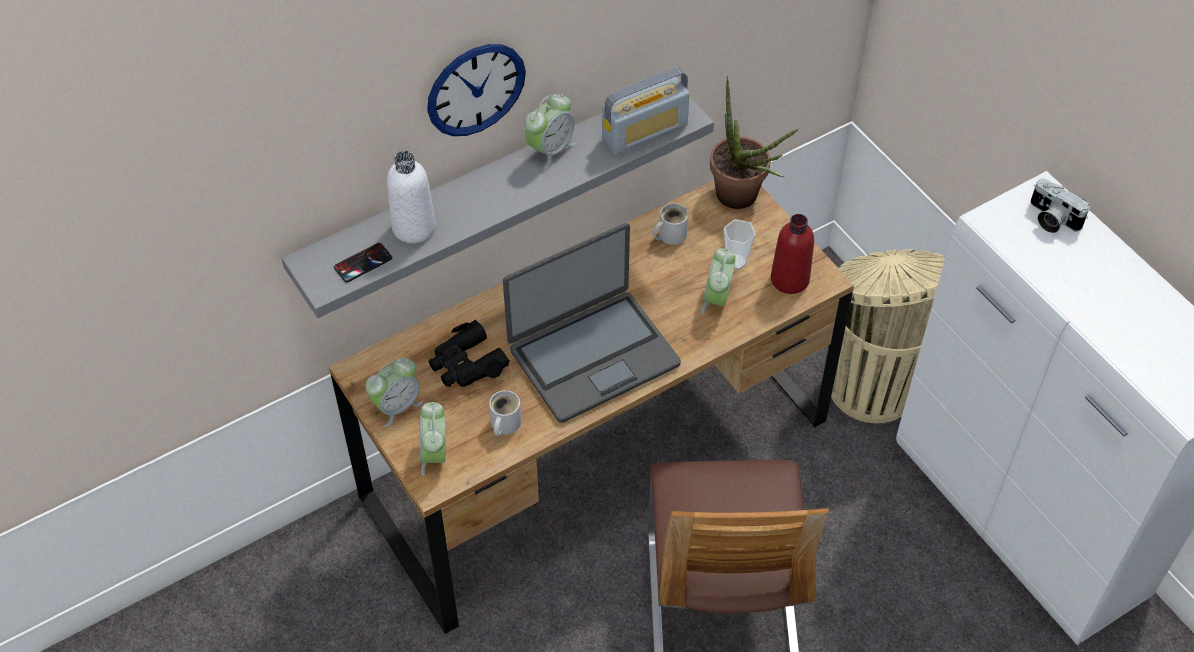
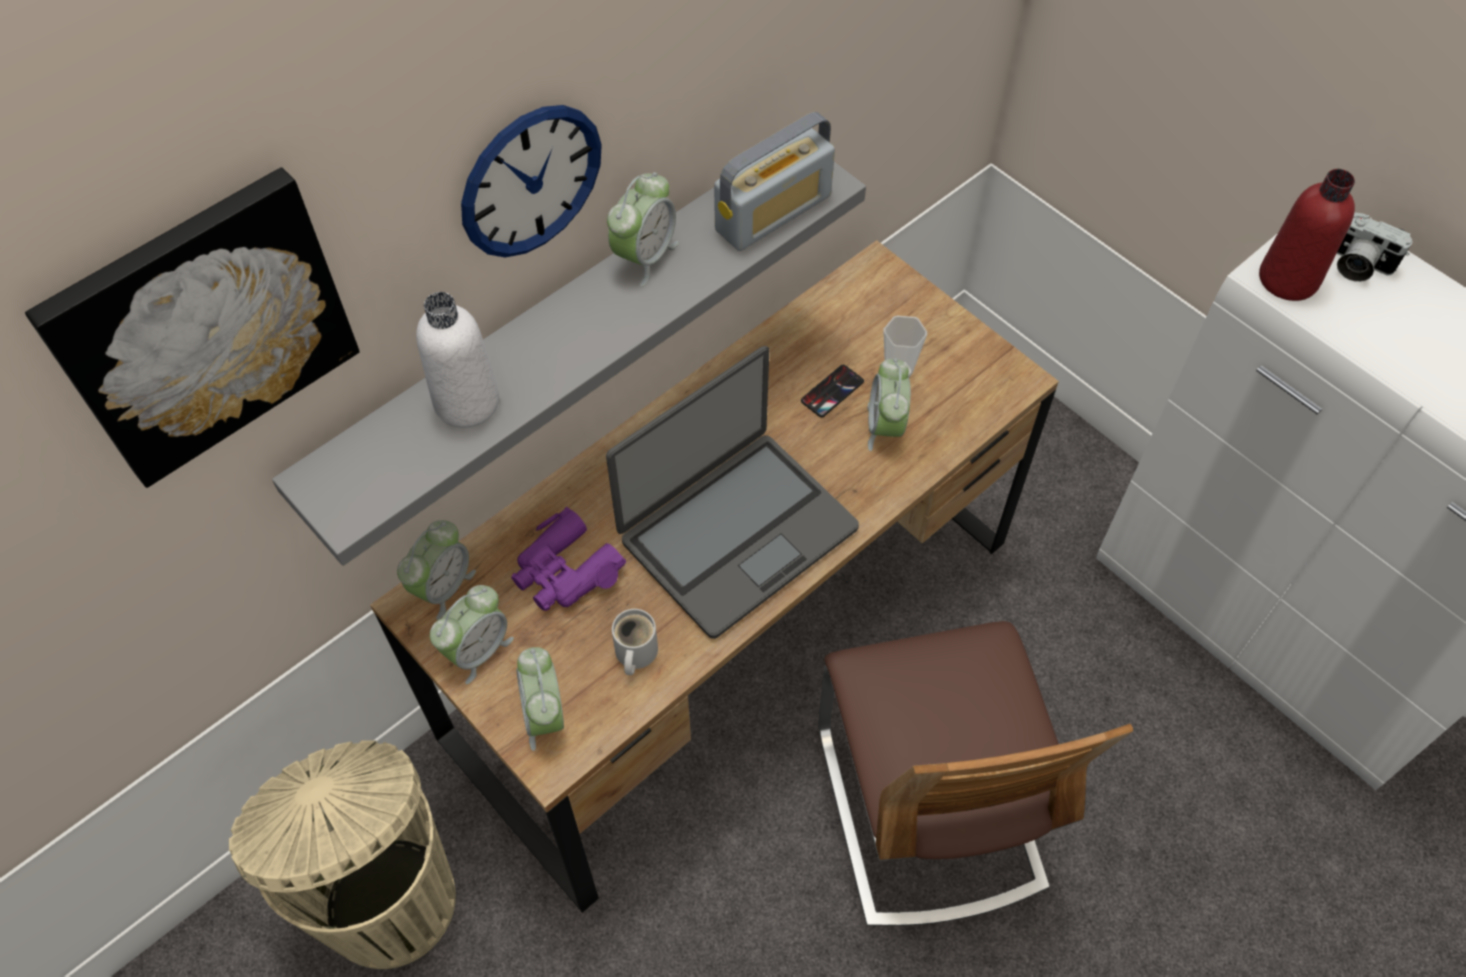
camera: 10 degrees left, 5 degrees up
phone [334,243,392,283] -> phone moved to [801,365,864,417]
black binoculars [428,320,510,387] -> purple binoculars [511,507,626,611]
white mug [653,203,688,245] -> none
potted plant [710,76,799,209] -> none
red bottle [771,214,814,294] -> red bottle moved to [1259,169,1355,301]
beige trash can [831,249,945,424] -> beige trash can moved to [229,740,456,969]
none -> picture [25,167,360,488]
none -> alarm clock [397,520,476,620]

